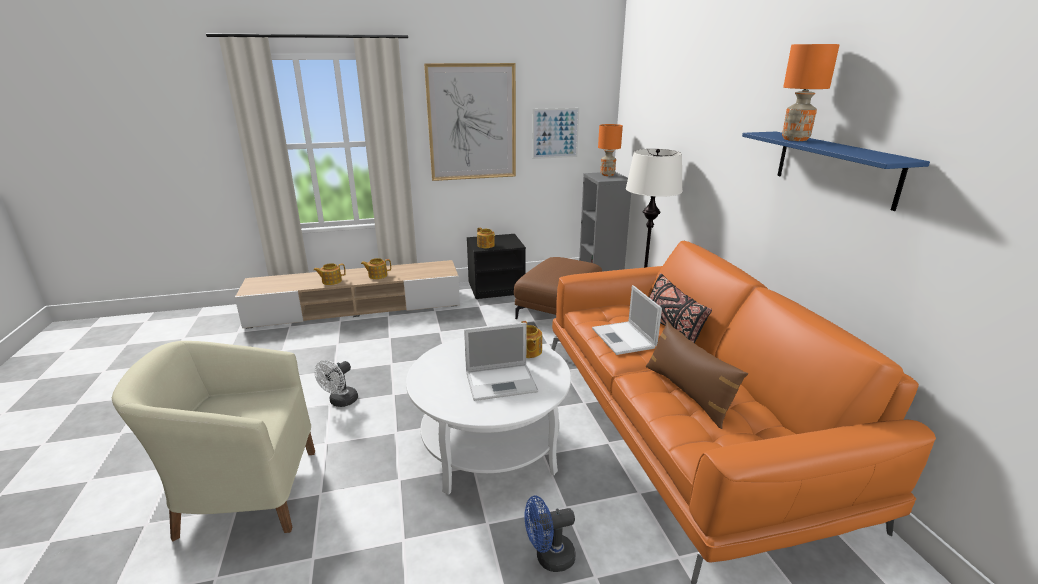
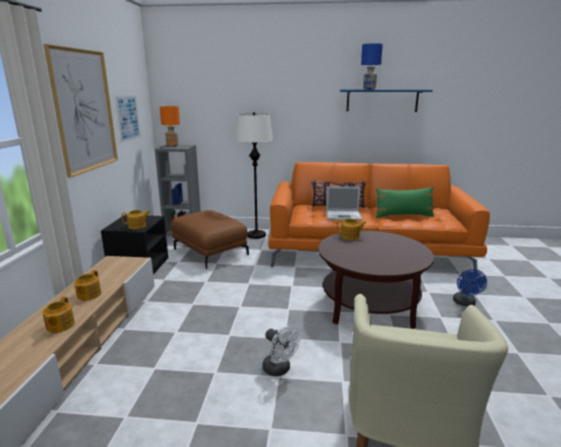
camera: 70 degrees left, 5 degrees down
white coffee table [406,337,571,495] -> brown coffee table [318,231,434,329]
laptop [464,323,538,401] -> none
brown pillow [646,321,748,429] -> green pillow [376,187,434,218]
orange table lamp [782,44,840,141] -> blue table lamp [361,43,383,90]

